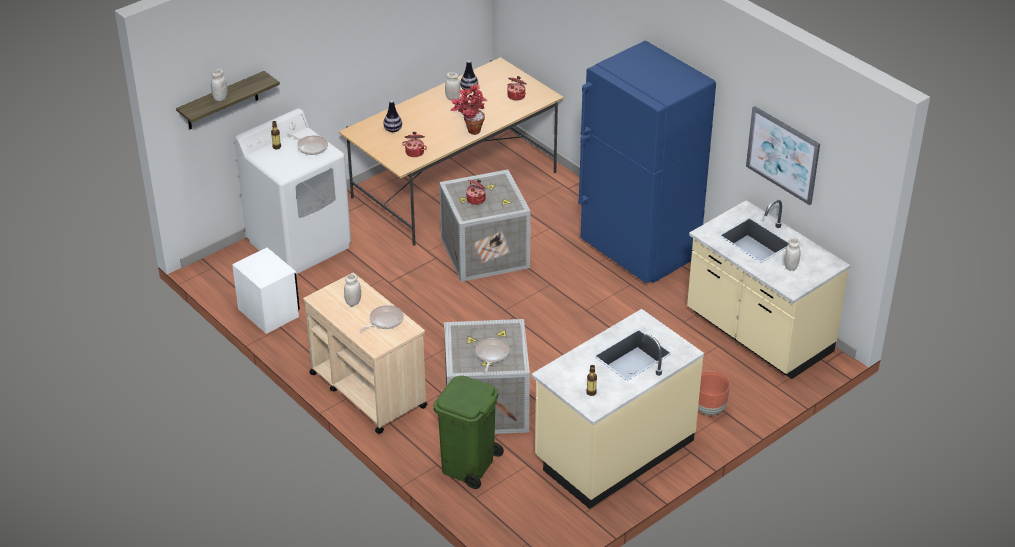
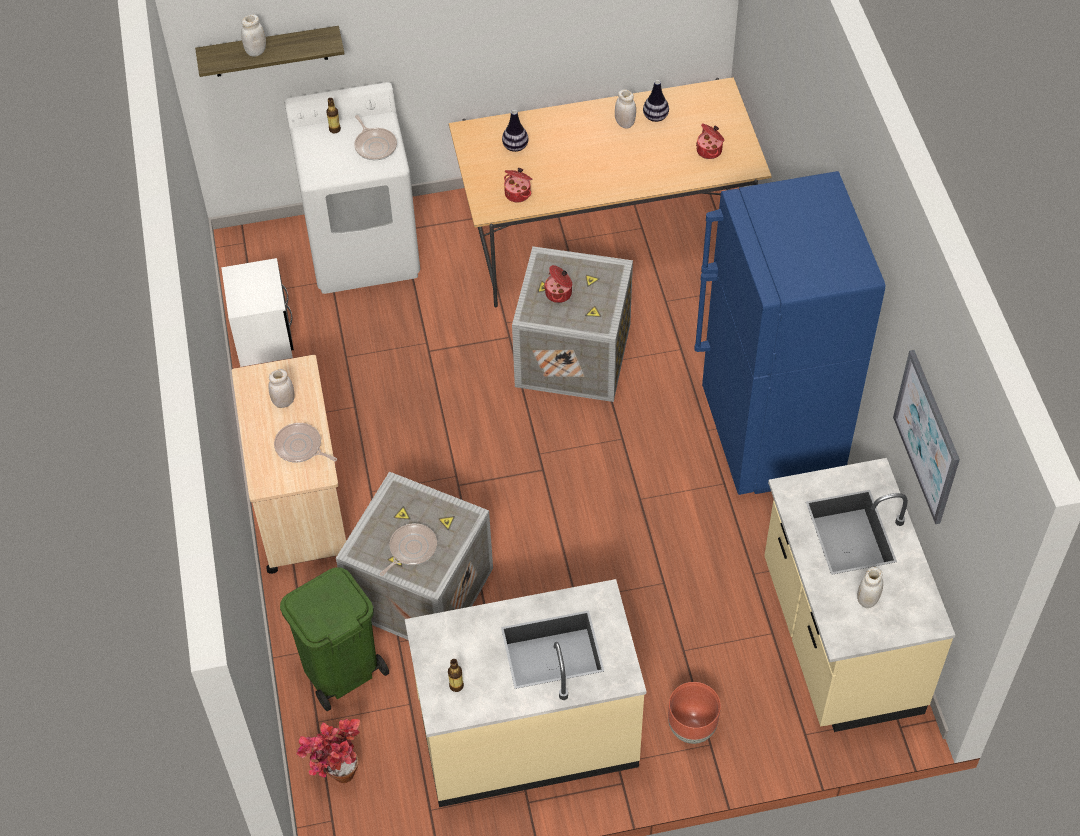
camera: 30 degrees right, 15 degrees up
frying pan [359,305,404,331] -> frying pan turned 135 degrees counterclockwise [274,423,337,463]
potted plant [451,84,487,135] -> potted plant moved to [296,719,360,783]

